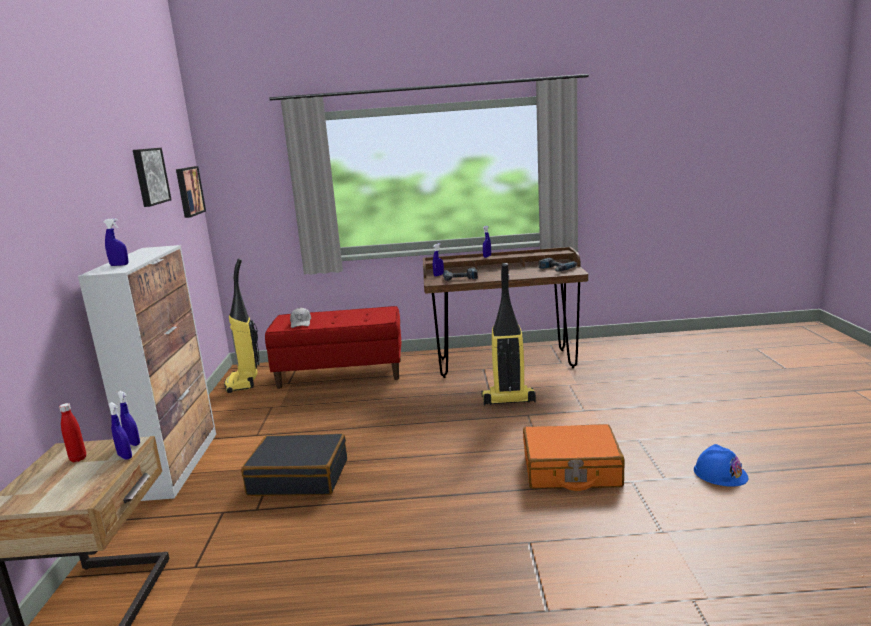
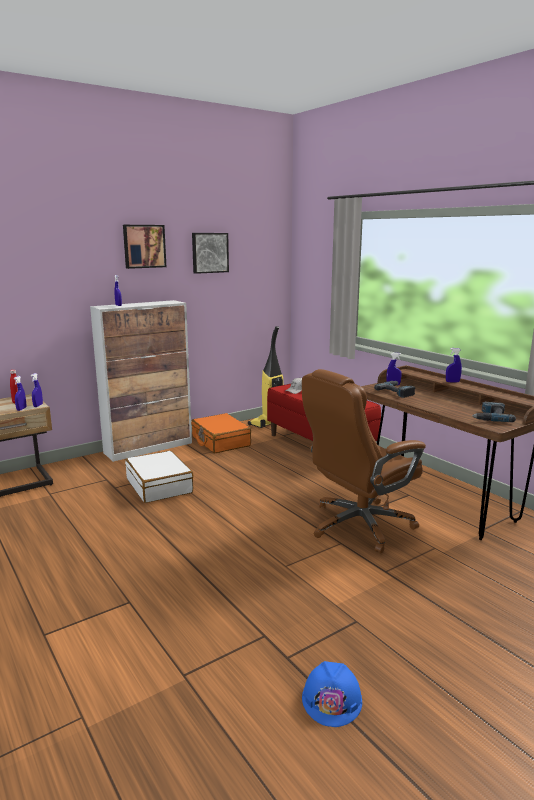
camera: 55 degrees right, 0 degrees up
picture [176,166,206,218] -> picture moved to [123,225,166,269]
black suitcase [241,434,347,496] -> white suitcase [125,450,194,503]
vacuum cleaner [481,263,536,406] -> brown office chair [302,369,426,554]
orange suitcase [523,424,624,491] -> orange suitcase moved to [191,413,251,454]

